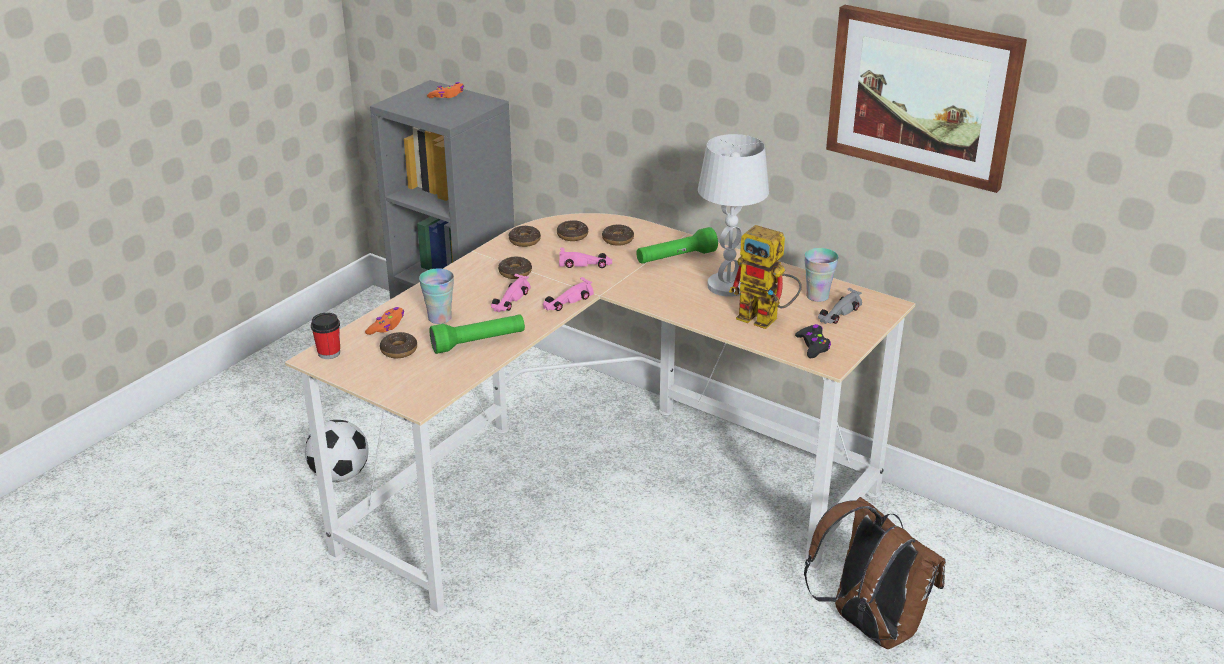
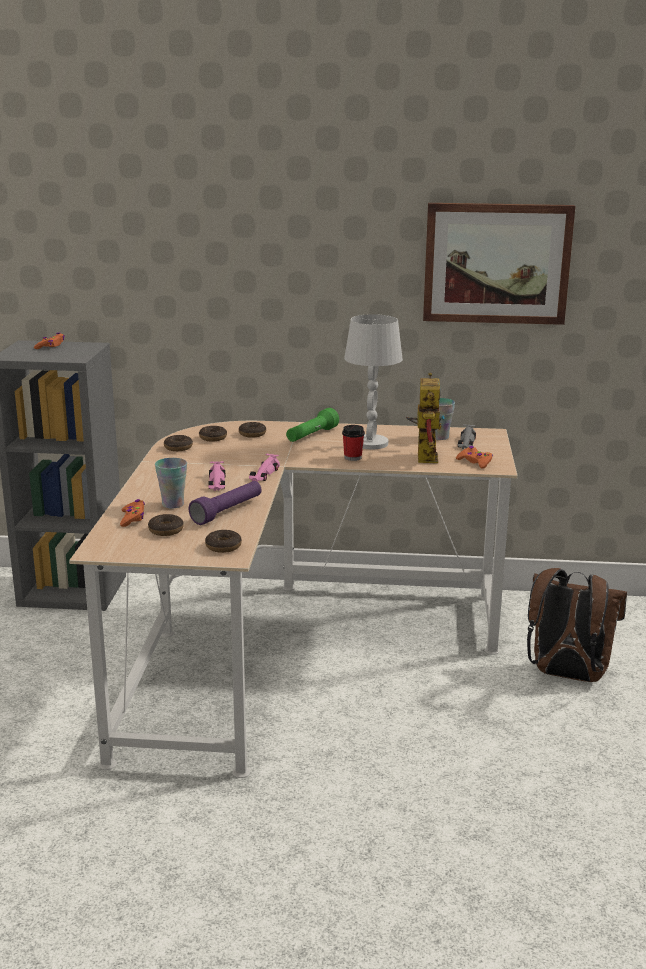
camera: 30 degrees left, 10 degrees down
football [305,420,369,482] -> none
cup [311,313,340,359] -> cup moved to [342,425,365,461]
green flashlight [430,314,525,354] -> purple flashlight [189,481,262,525]
donut [498,257,532,279] -> donut moved to [205,529,242,553]
pink toy car [559,248,612,268] -> none
toy robot [729,225,802,329] -> toy robot turned 90 degrees counterclockwise [406,372,445,463]
black game controller [795,324,831,358] -> orange game controller [456,446,493,469]

